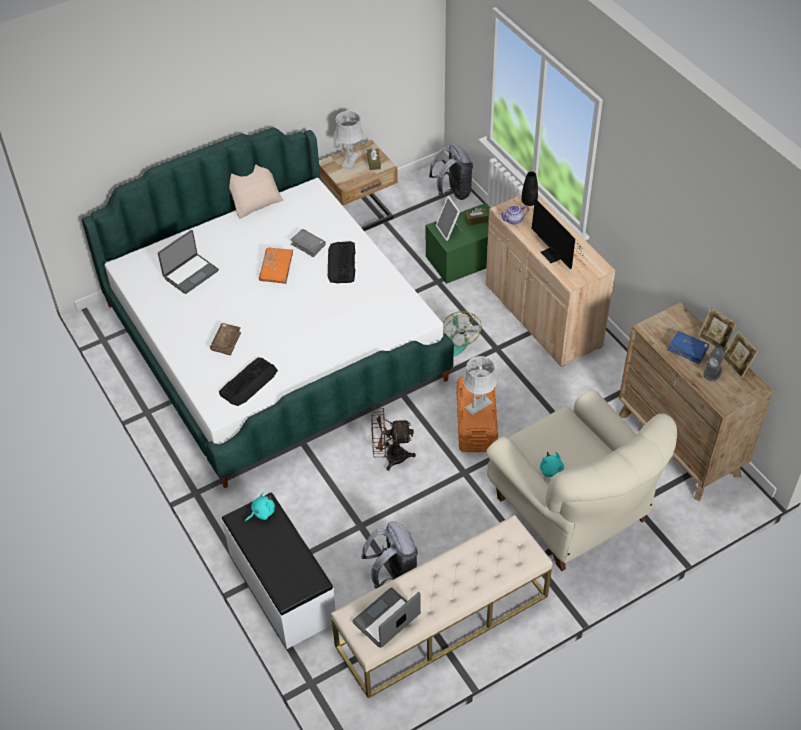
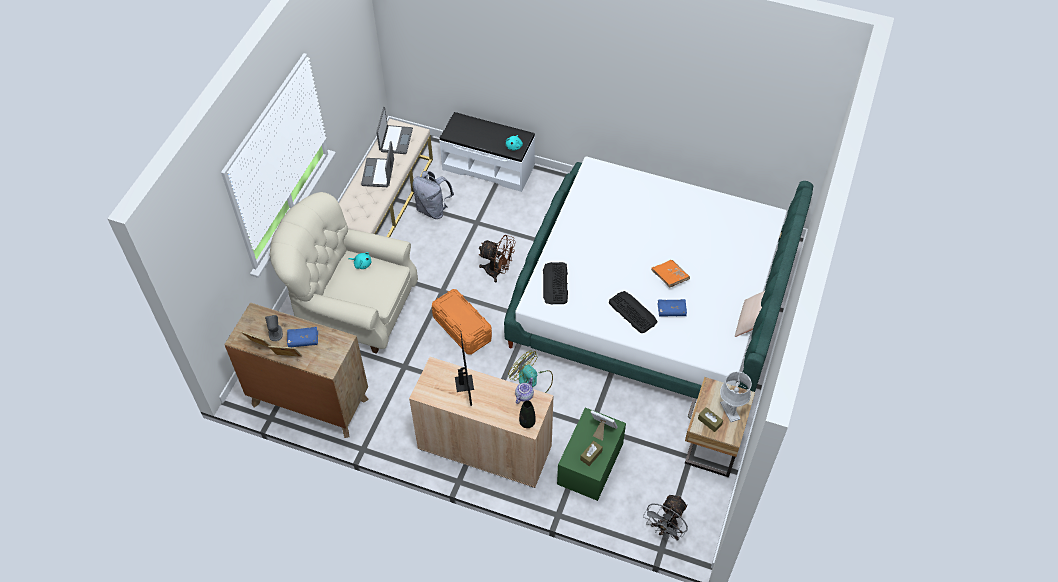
camera: 140 degrees right, 5 degrees up
laptop [158,230,219,294] -> laptop moved to [361,141,394,187]
brown book [210,323,241,356] -> none
keyboard [219,357,278,406] -> keyboard moved to [543,262,568,305]
grey book [290,229,326,257] -> blue book [657,299,687,317]
brown fan [371,408,416,471] -> brown fan turned 60 degrees clockwise [478,235,516,282]
grey backpack [429,144,473,200] -> grey fan [643,495,688,541]
grey table lamp [463,356,497,415] -> none
monitor [531,198,588,269] -> monitor turned 60 degrees clockwise [455,333,474,406]

